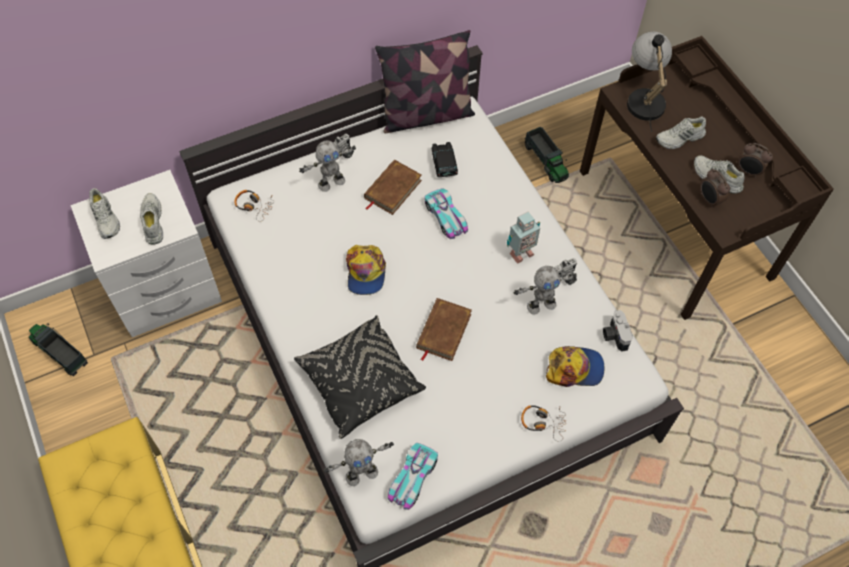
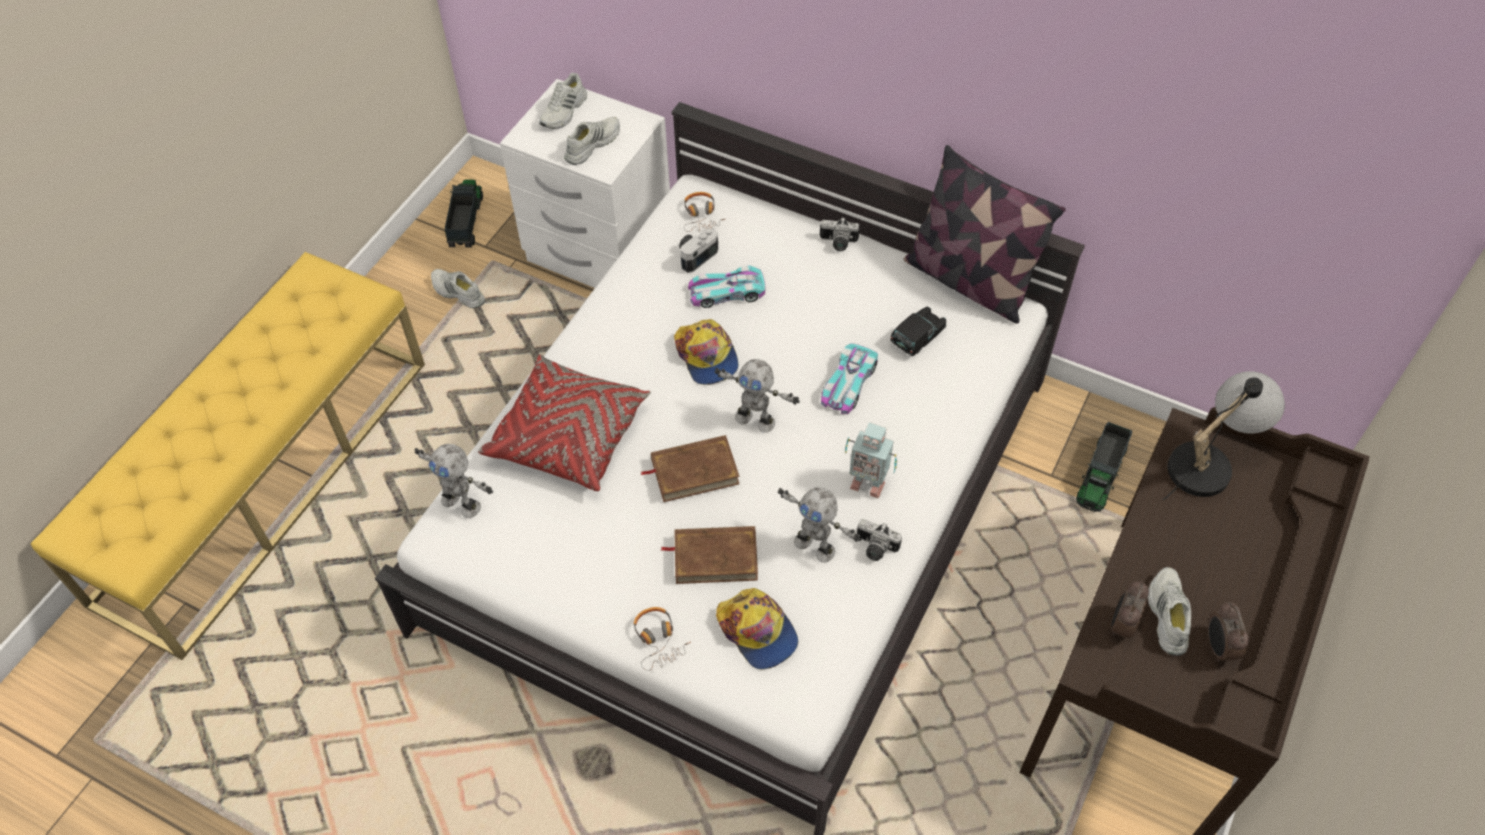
camera: 55 degrees right, 5 degrees down
black pillow [294,315,426,439] -> red pillow [478,355,651,491]
toy robot [299,140,356,192] -> toy robot moved to [715,359,800,433]
cap [346,245,386,295] -> cap turned 75 degrees counterclockwise [674,319,739,385]
brown book [364,160,422,215] -> brown book moved to [661,526,758,584]
toy car [388,443,438,510] -> toy car moved to [688,265,765,308]
camera [603,310,633,352] -> camera moved to [679,228,718,273]
white shoe [656,117,706,149] -> white shoe moved to [431,269,485,308]

